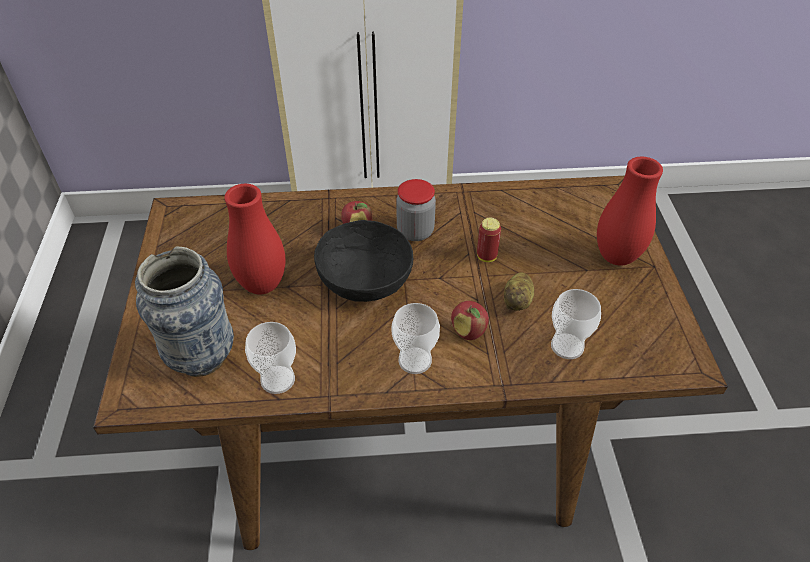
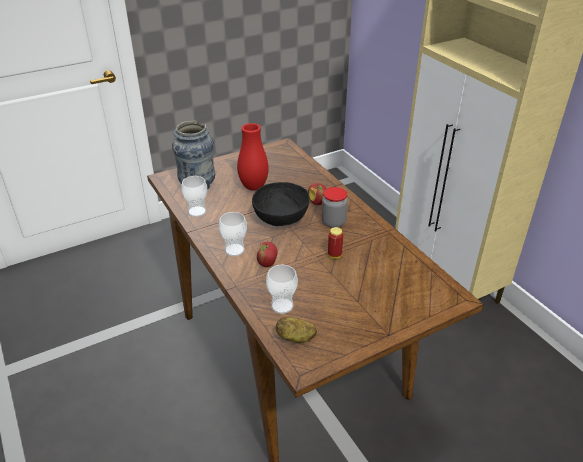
camera: 65 degrees right, 10 degrees down
potato [504,273,534,311] -> potato moved to [276,317,317,343]
red vase [597,156,663,266] -> none

